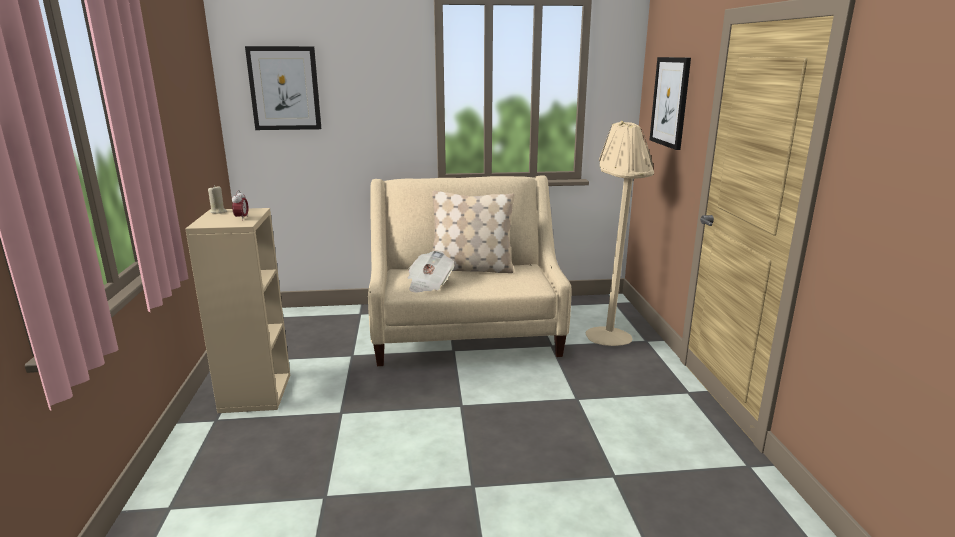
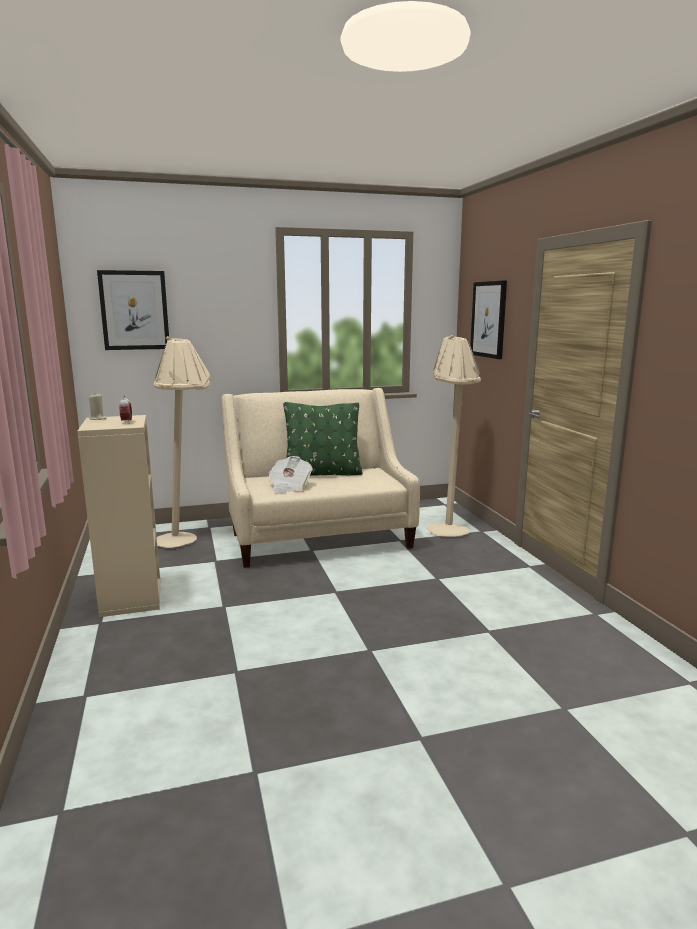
camera: 10 degrees left, 5 degrees down
beige pillow [432,191,514,273] -> green pillow [283,402,363,476]
none -> beige floor lamp [154,336,211,548]

